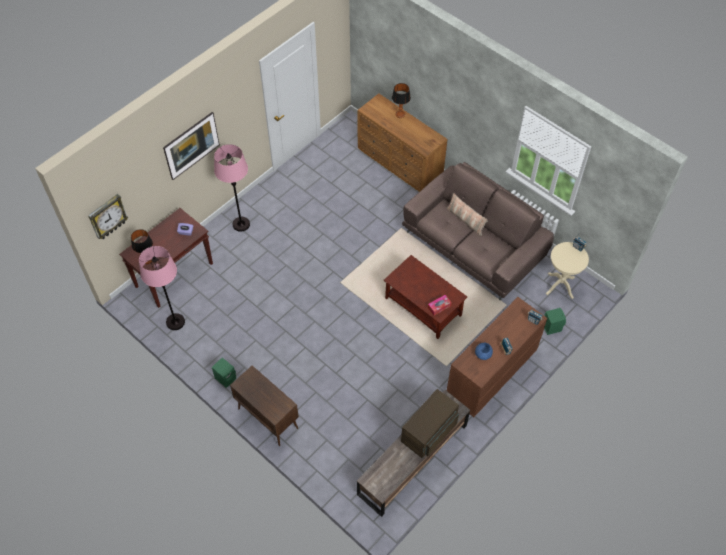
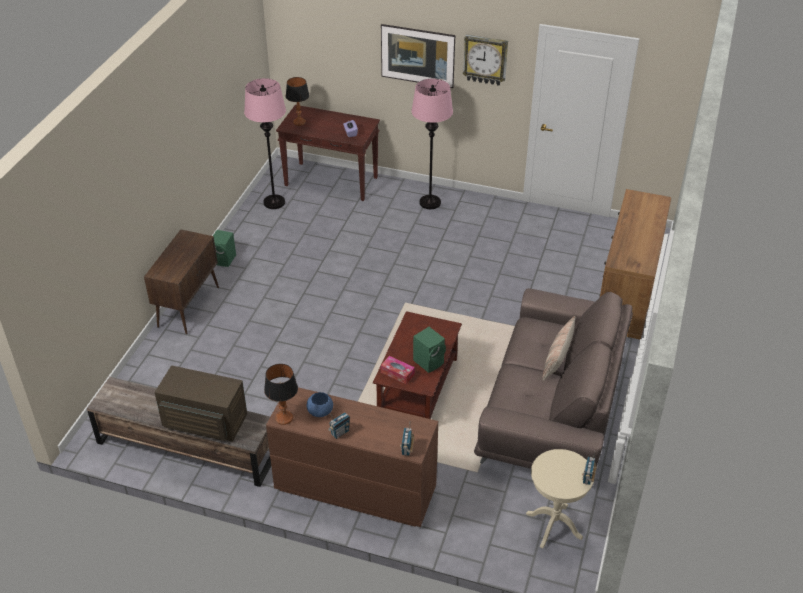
camera: 65 degrees right, 15 degrees down
wall clock [88,194,128,239] -> wall clock moved to [463,35,508,85]
table lamp [392,83,411,118] -> table lamp moved to [264,364,298,425]
green speaker [544,308,566,335] -> green speaker moved to [413,327,446,373]

